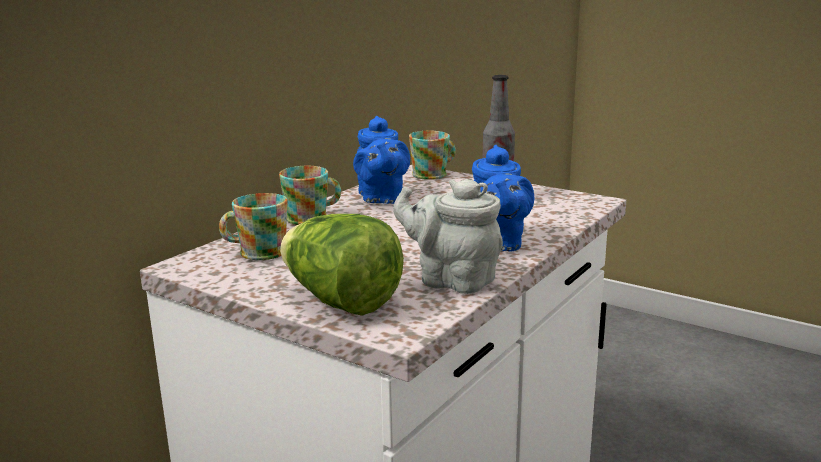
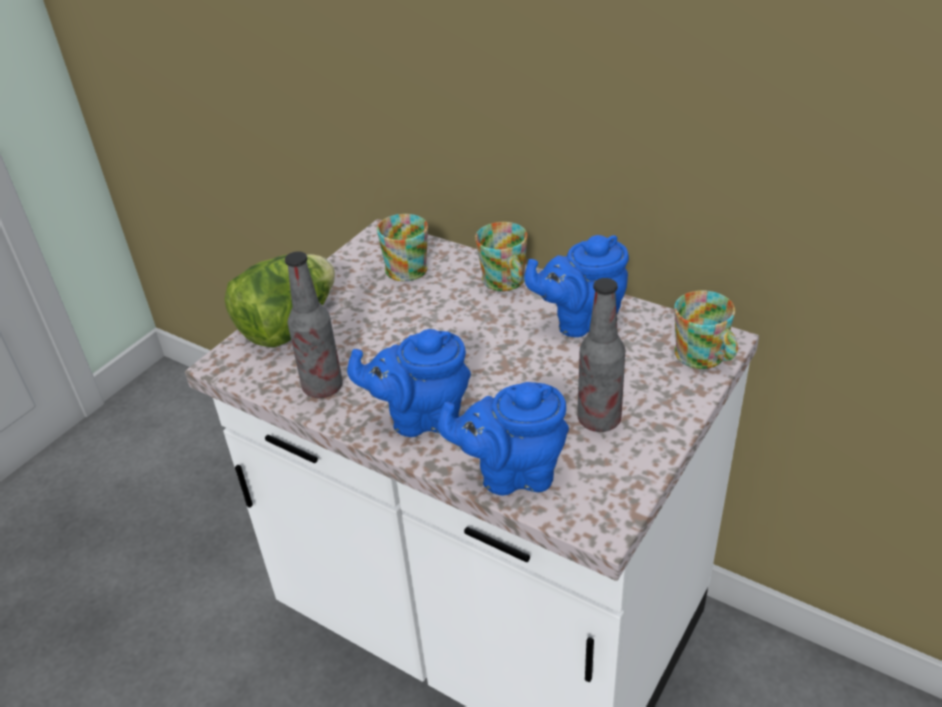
camera: 90 degrees right, 20 degrees up
grey teapot [393,179,503,294] -> bottle [285,251,343,398]
none -> blue teapot [438,382,569,496]

